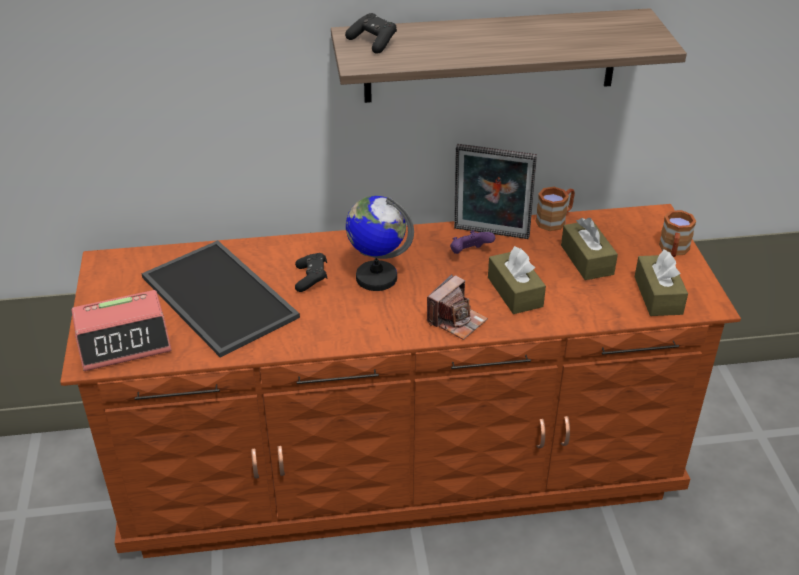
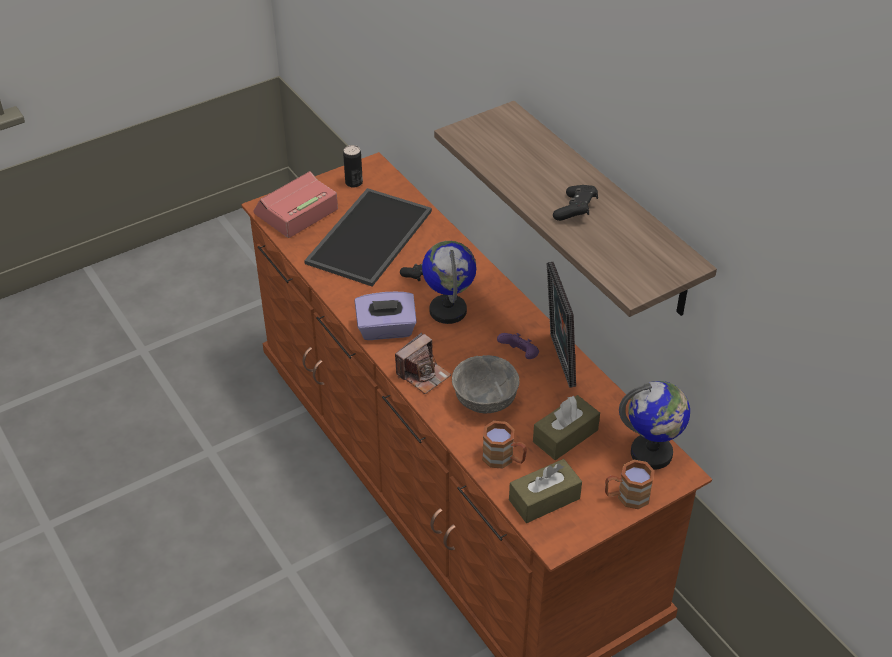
camera: 65 degrees right, 5 degrees up
alarm clock [72,290,172,371] -> alarm clock turned 90 degrees clockwise [254,171,338,238]
black game controller [345,13,397,54] -> black game controller moved to [553,185,598,221]
camera [427,274,488,340] -> camera turned 60 degrees counterclockwise [395,332,451,394]
brown tissue box [488,246,546,314] -> grey bowl [452,355,519,413]
brown mug [536,187,575,231] -> brown mug moved to [482,421,527,469]
none -> can [343,145,363,188]
none -> purple tissue box [355,292,417,340]
none -> globe [619,381,690,470]

